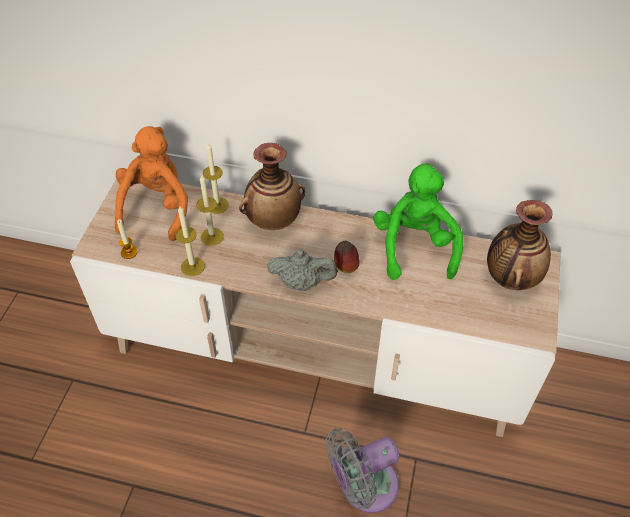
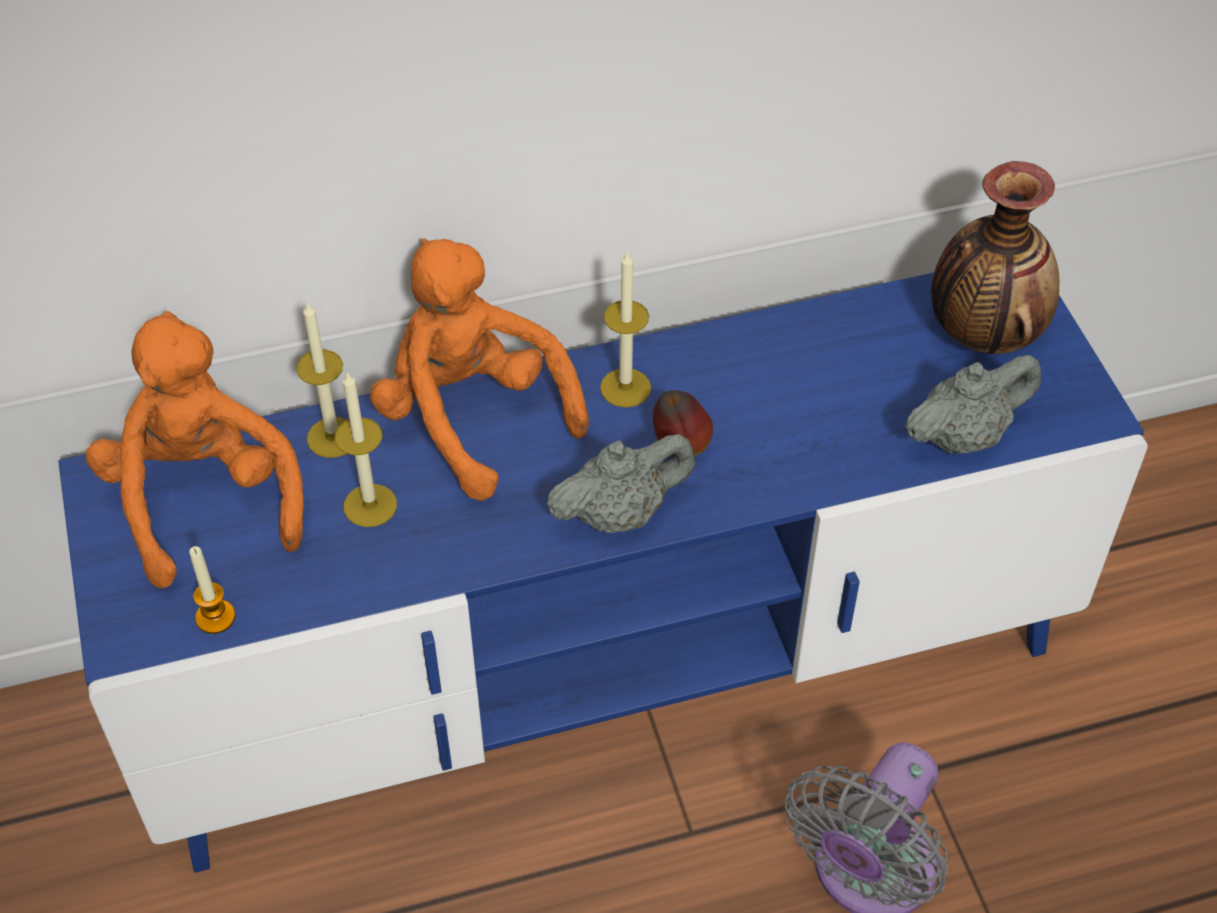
camera: 30 degrees left, 0 degrees up
beige tv stand [70,179,561,437] -> blue tv stand [58,273,1148,873]
candle [175,206,205,276] -> candle moved to [600,251,651,408]
vase [239,143,306,230] -> orange plush toy [370,238,589,501]
green plush toy [373,163,463,280] -> none
none -> grey teapot [905,355,1041,454]

